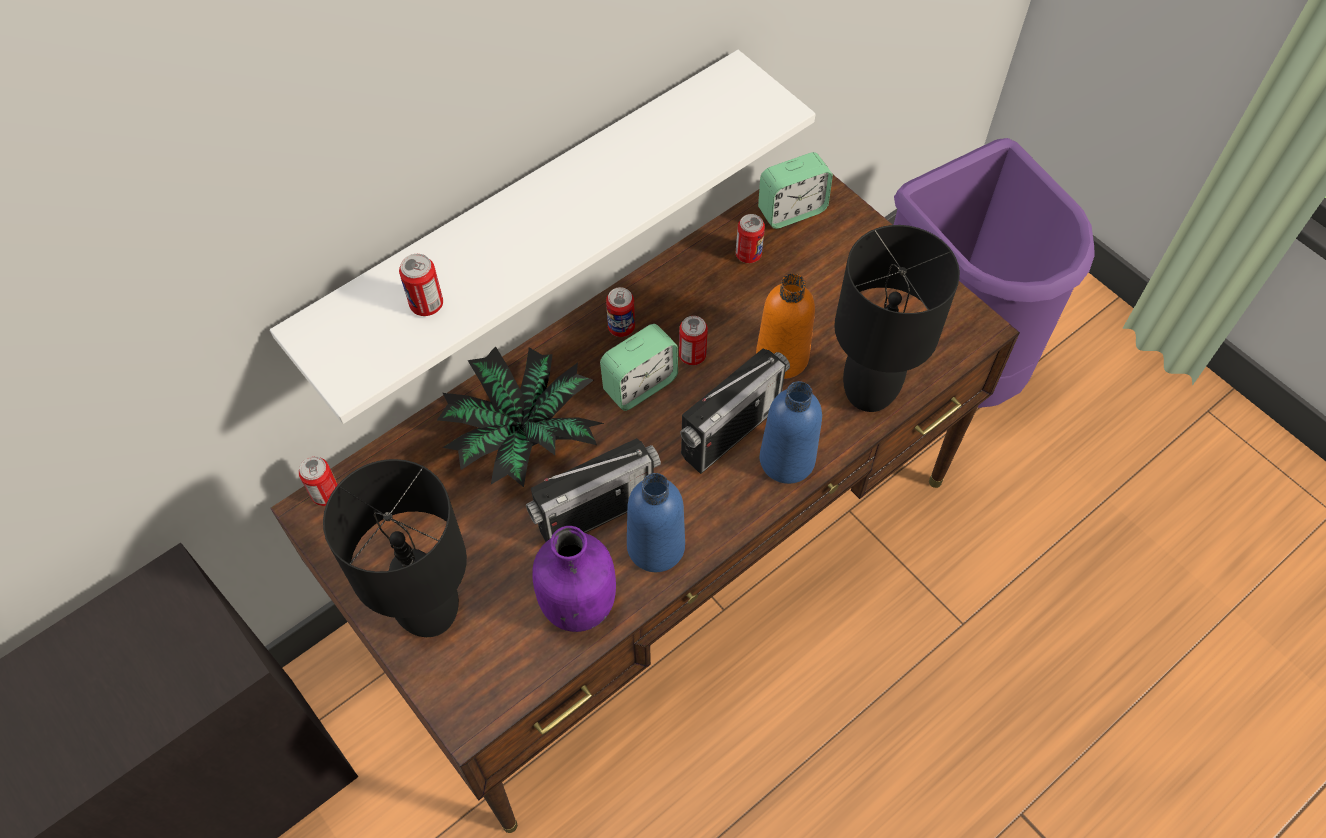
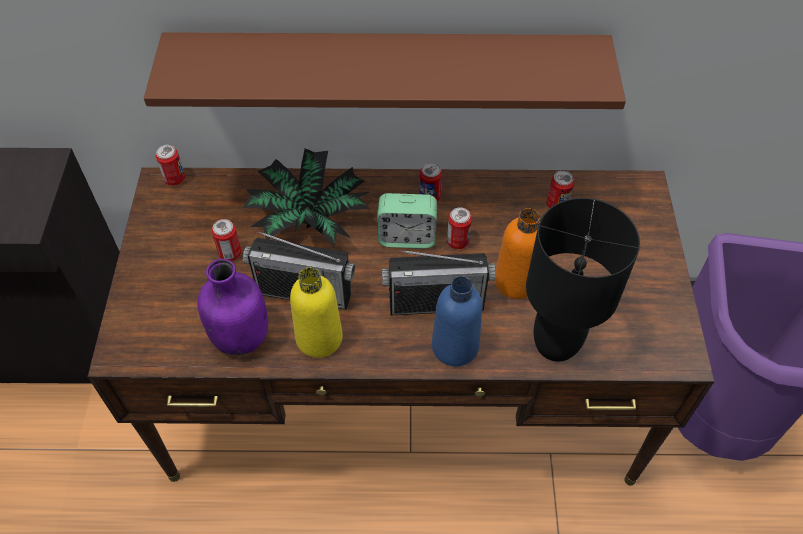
camera: 40 degrees right, 5 degrees down
white shelf [270,50,816,424] -> brown shelf [144,32,626,109]
black table lamp [323,459,467,637] -> none
can [399,254,443,316] -> can moved to [212,219,241,261]
blue bottle [627,473,685,572] -> yellow bottle [290,267,343,358]
alarm clock [758,152,833,229] -> none

